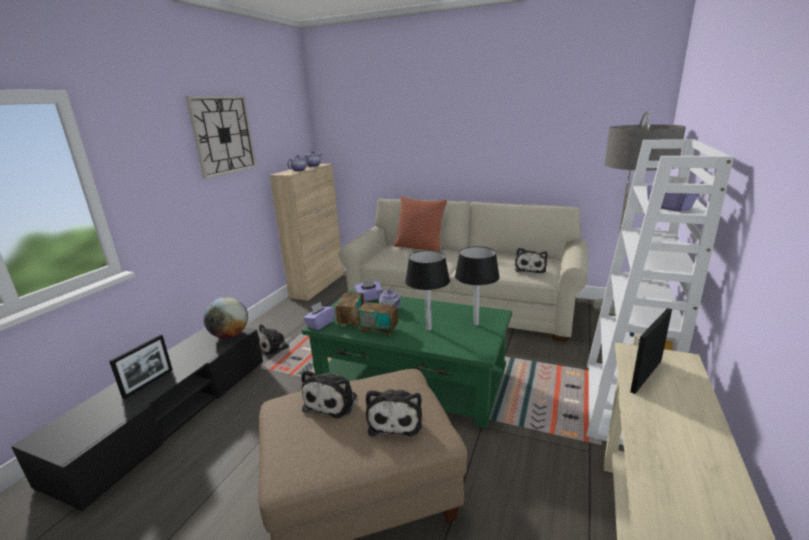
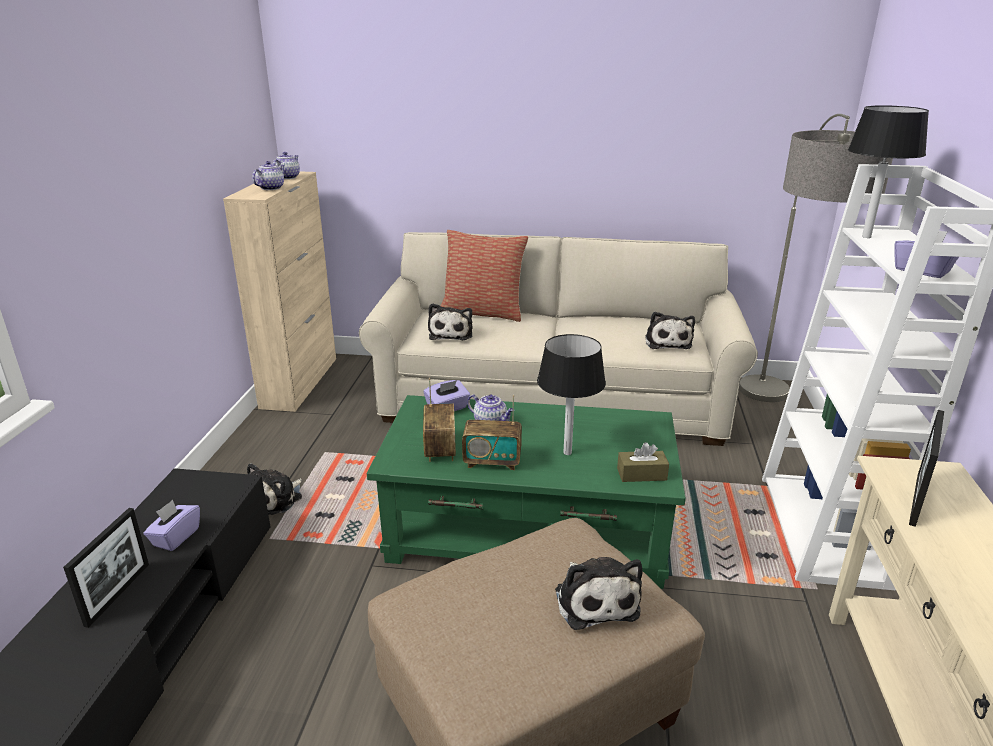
camera: 15 degrees left, 5 degrees up
wall clock [185,96,257,179] -> none
globe [203,297,248,338] -> none
plush toy [301,370,357,418] -> plush toy moved to [428,303,473,340]
purple tissue box [303,301,335,330] -> purple tissue box moved to [143,500,200,551]
black table lamp [455,246,500,326] -> black table lamp moved to [848,105,929,238]
none -> brown tissue box [617,442,669,482]

